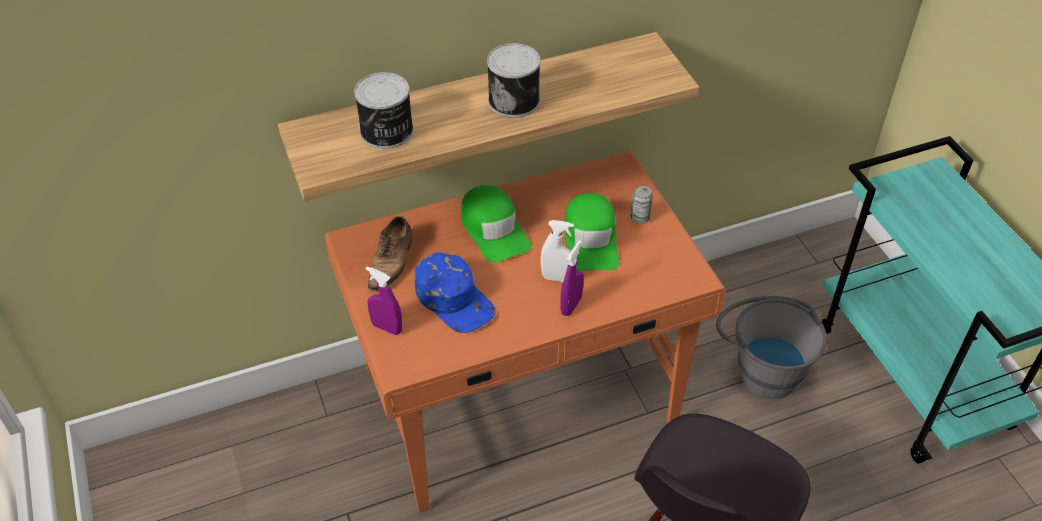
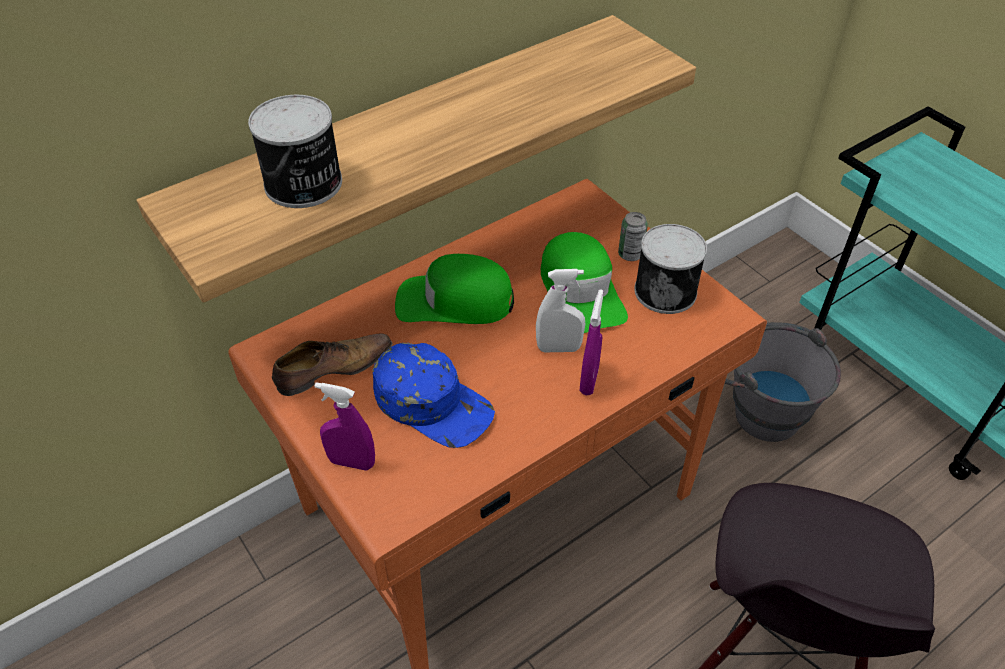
camera: 15 degrees left, 0 degrees up
shoe [368,216,412,291] -> shoe turned 120 degrees counterclockwise [272,333,392,396]
green cap [461,185,531,263] -> green cap turned 135 degrees clockwise [395,254,514,324]
can [487,43,540,118] -> can moved to [634,224,707,314]

